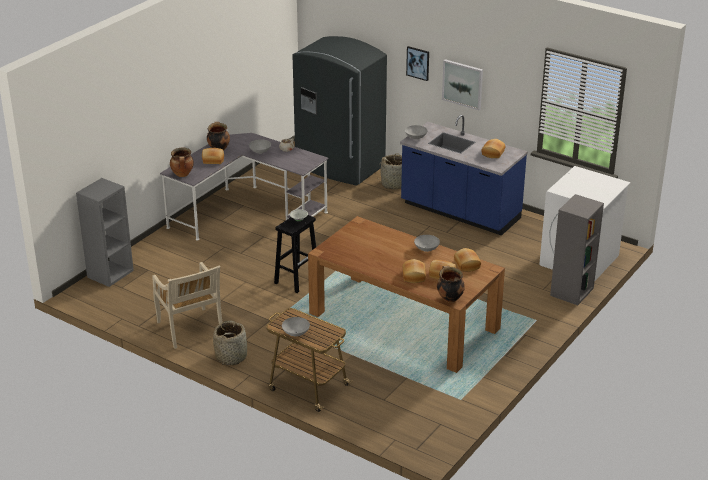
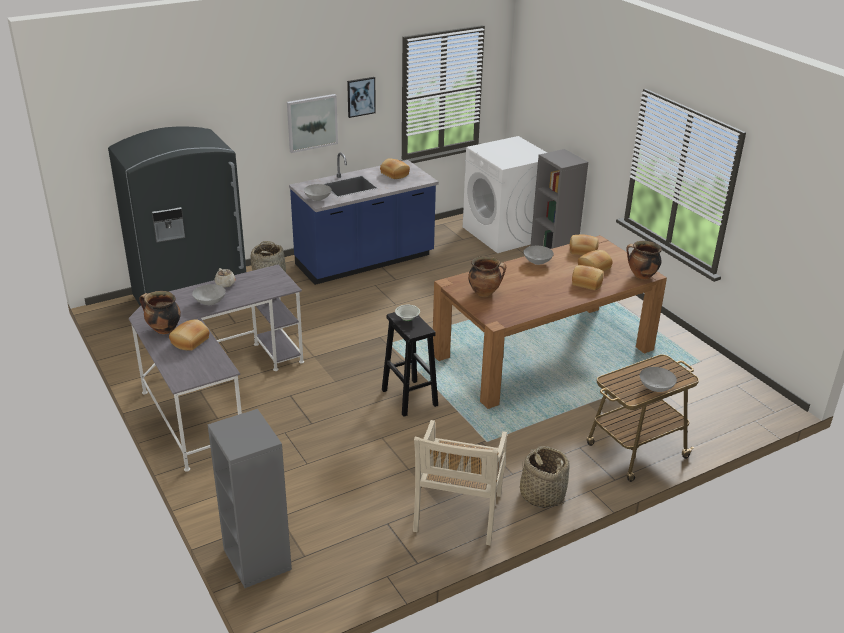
camera: 65 degrees left, 0 degrees up
beige chair [152,262,222,349] -> beige chair turned 105 degrees clockwise [413,420,507,545]
cooking pot [170,148,194,177] -> cooking pot moved to [468,256,506,297]
picture [406,46,429,81] -> picture moved to [347,77,376,118]

